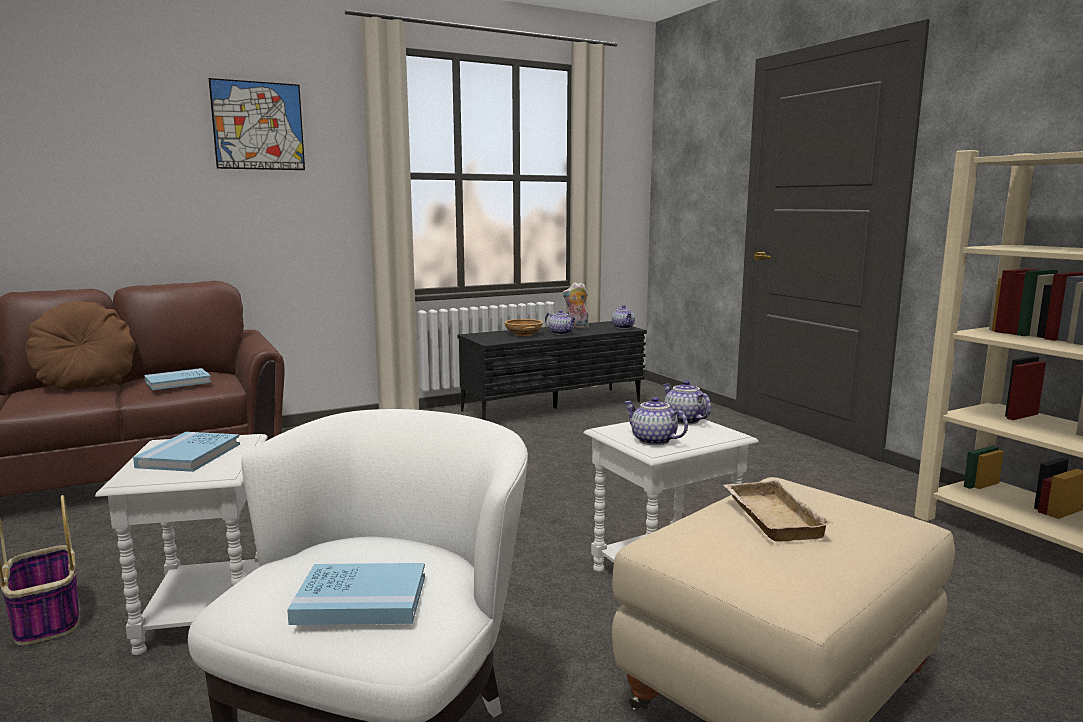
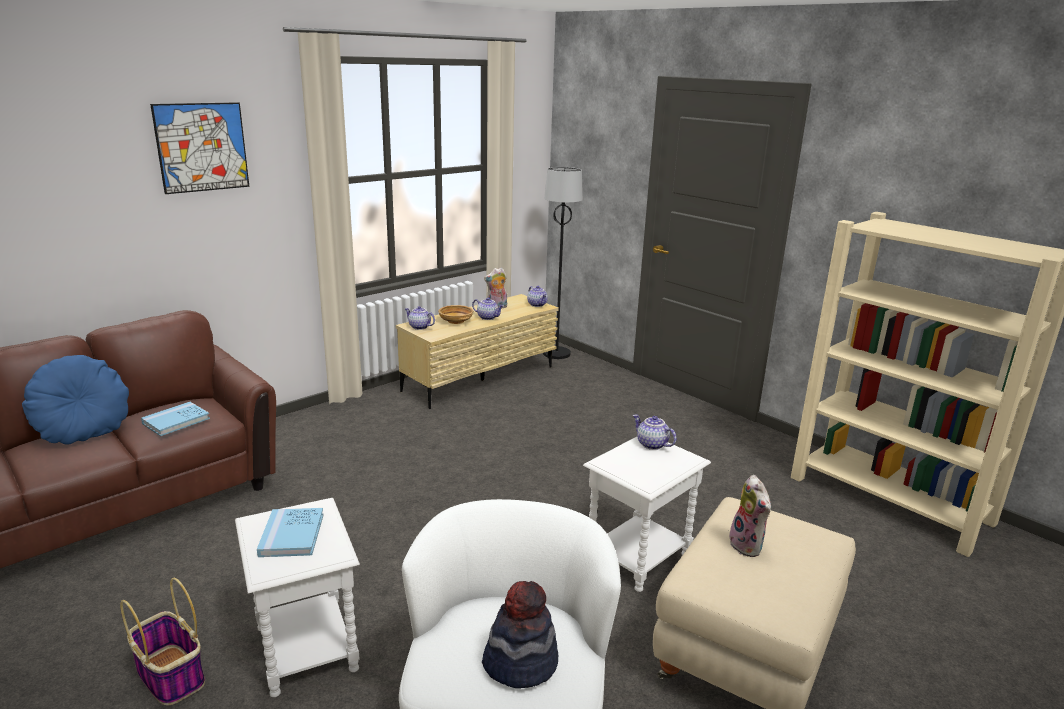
camera: 15 degrees left, 10 degrees up
brown pillow [26,301,136,390] -> blue pillow [22,355,129,445]
blue book [287,563,425,625] -> hat [482,581,558,688]
black tv stand [458,321,647,420] -> beige tv stand [396,294,559,409]
teapot [624,397,688,445] -> teapot moved to [405,306,435,330]
beige tray [724,480,833,542] -> plush toy [729,475,771,557]
none -> black floor lamp [543,167,583,359]

